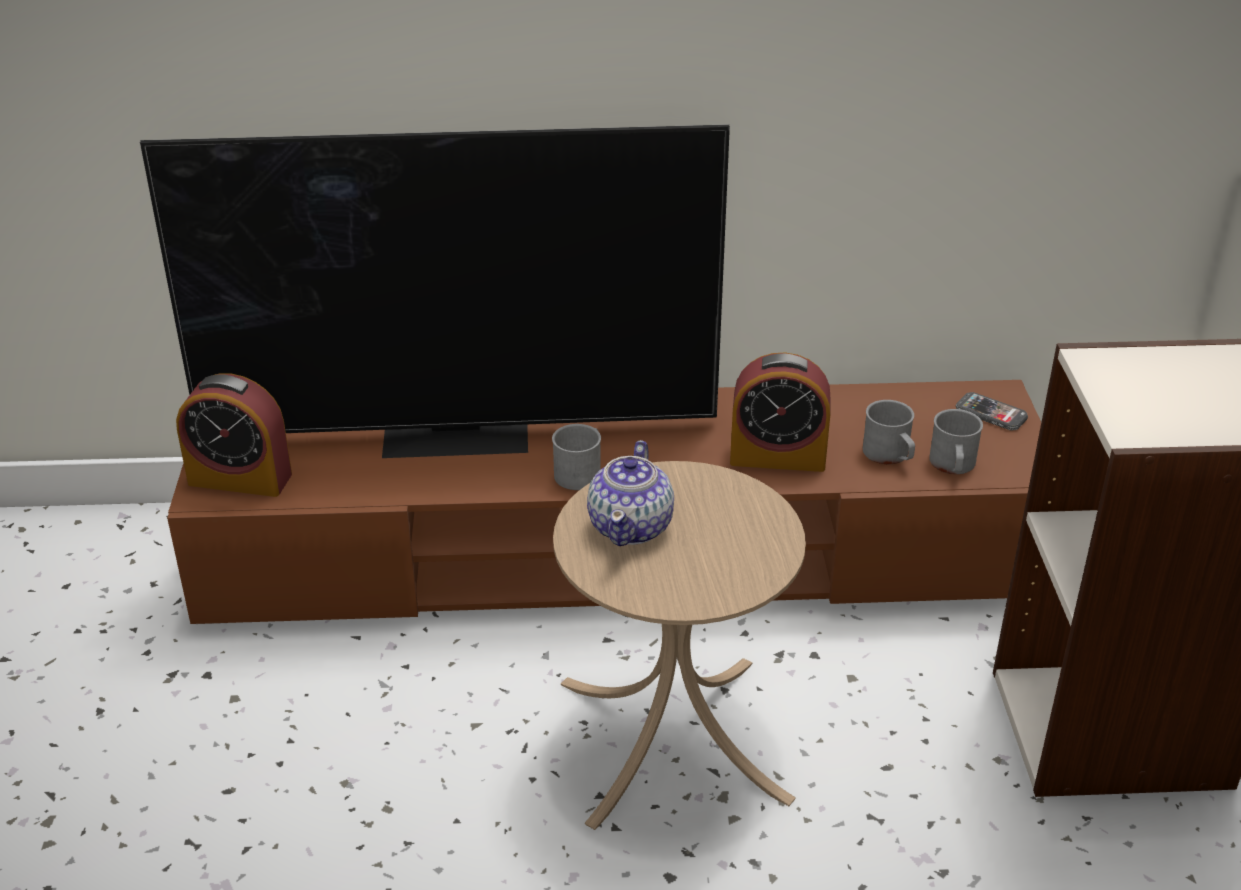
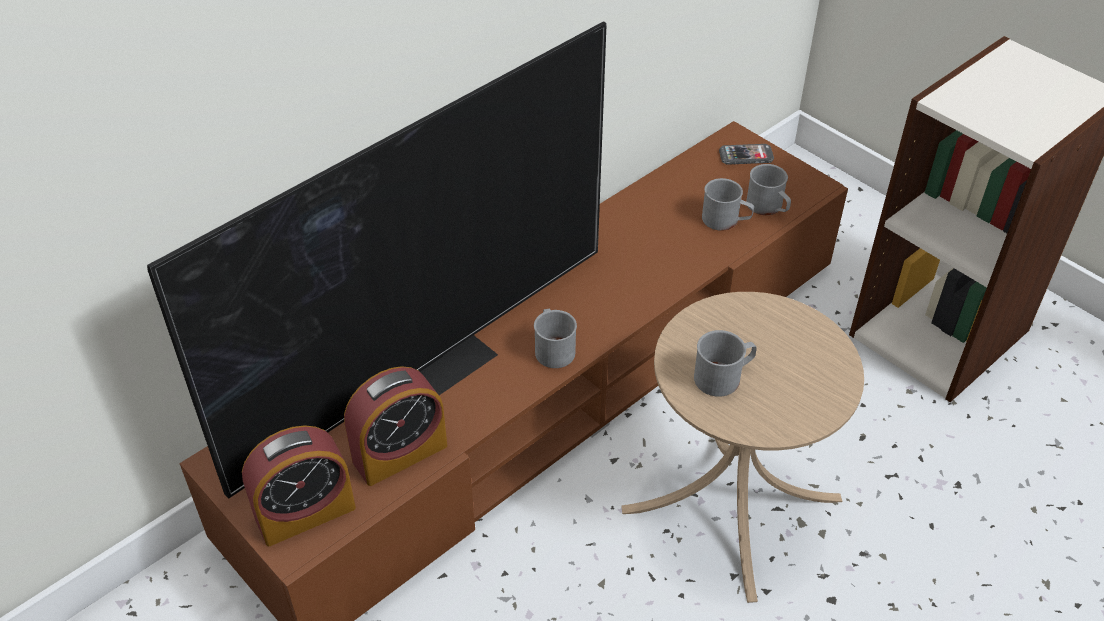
camera: 40 degrees left, 10 degrees up
teapot [587,440,674,546] -> grey mug [694,330,757,397]
alarm clock [730,353,830,472] -> alarm clock moved to [344,366,447,486]

